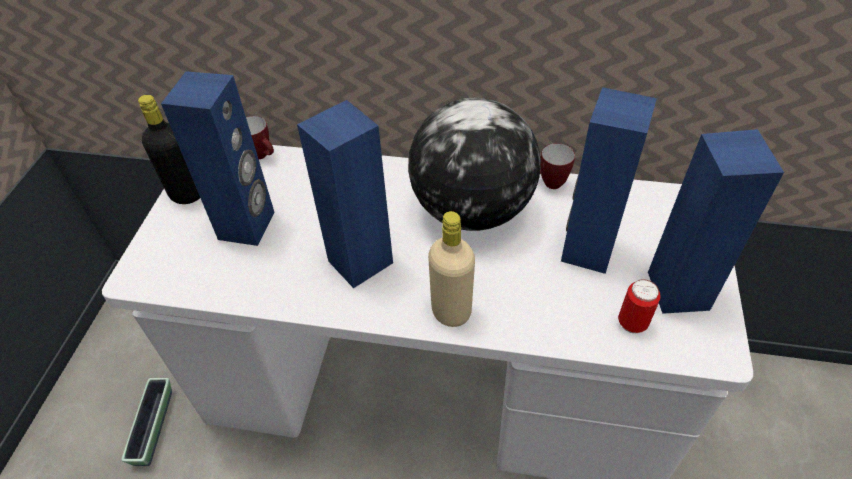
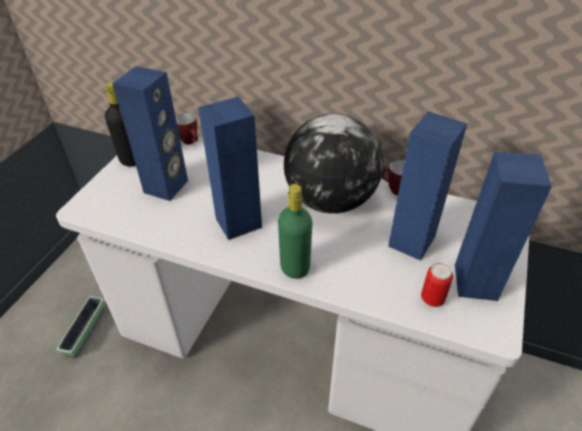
camera: 10 degrees right, 5 degrees down
beige bottle [428,211,475,327] -> green bottle [278,184,312,279]

